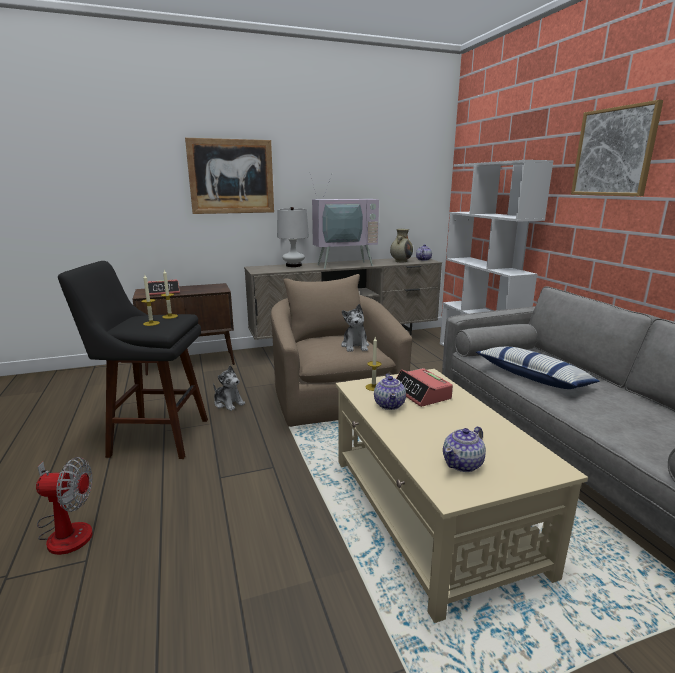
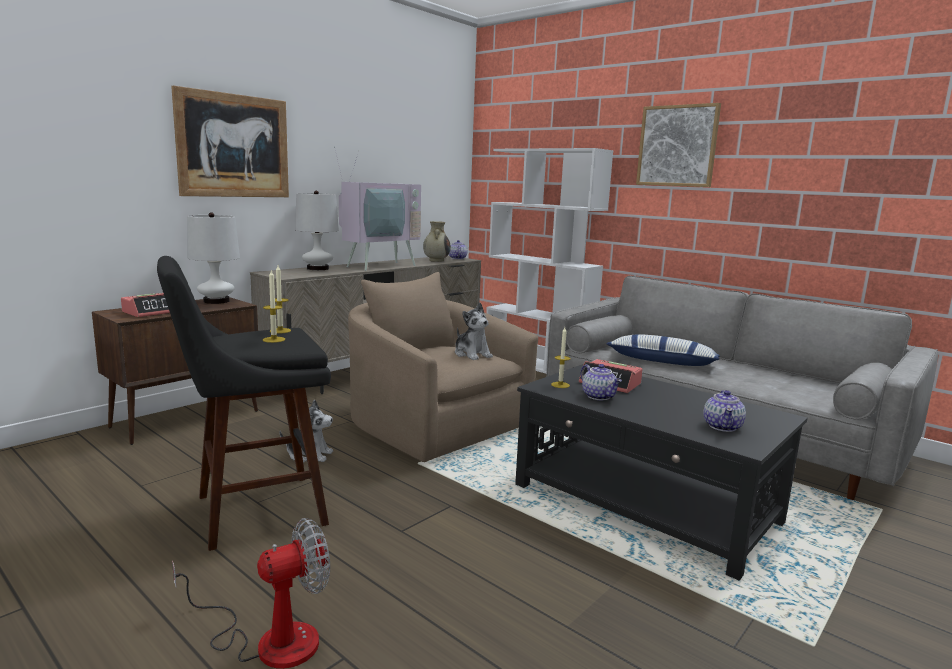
camera: 30 degrees left, 5 degrees down
beige coffee table [336,369,588,623] -> black coffee table [515,364,808,581]
none -> white table lamp [187,212,240,304]

